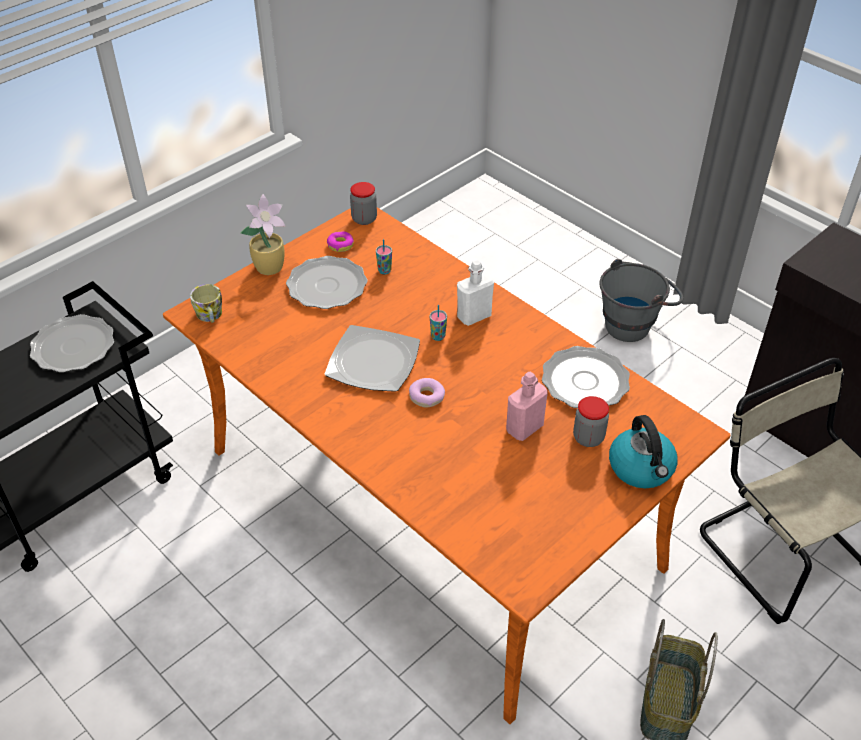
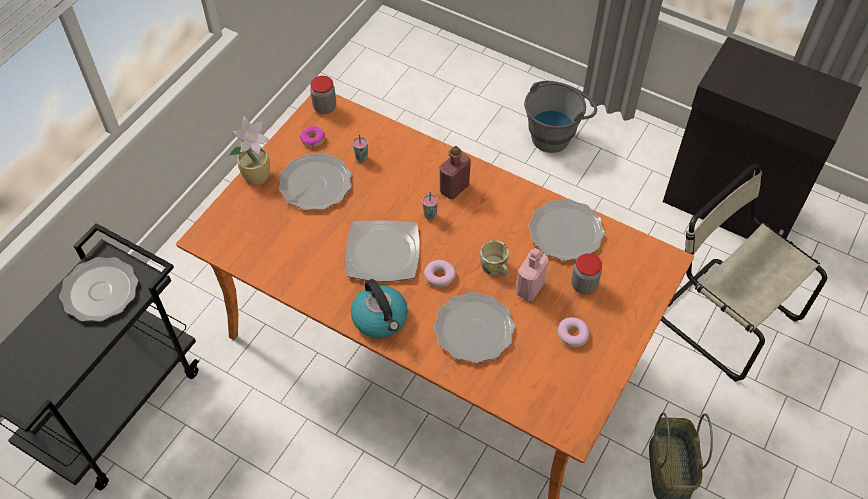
camera: 15 degrees left, 10 degrees up
mug [190,284,222,323] -> mug moved to [480,240,509,276]
white bottle [457,260,494,326] -> red bottle [440,146,471,199]
kettle [609,415,678,488] -> kettle moved to [351,279,408,338]
none -> plate [433,292,515,363]
none -> donut [558,317,589,347]

